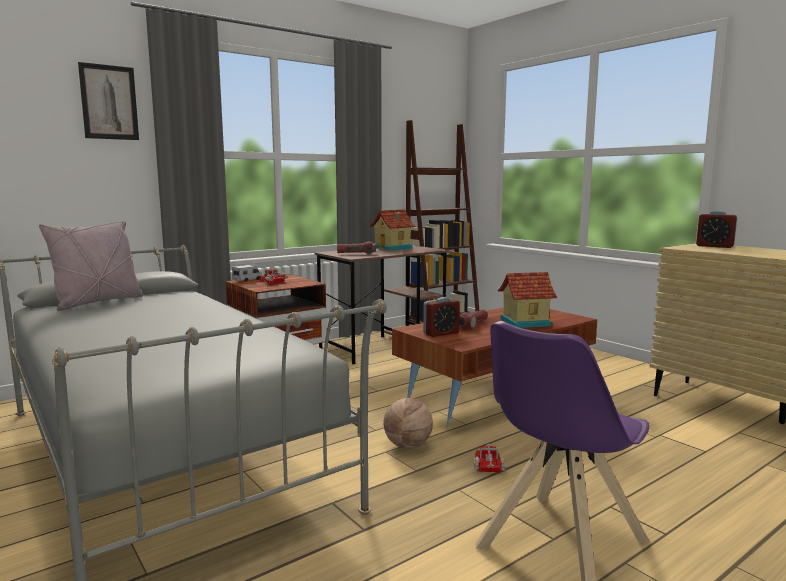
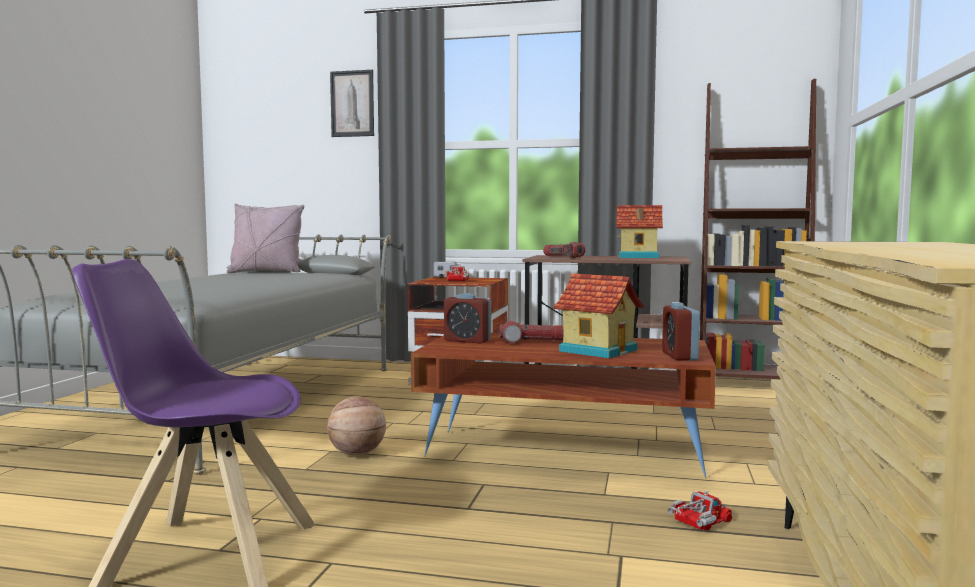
camera: 50 degrees right, 5 degrees down
toy truck [474,444,506,472] -> toy truck moved to [667,490,732,530]
alarm clock [696,211,737,248] -> alarm clock moved to [662,302,700,361]

